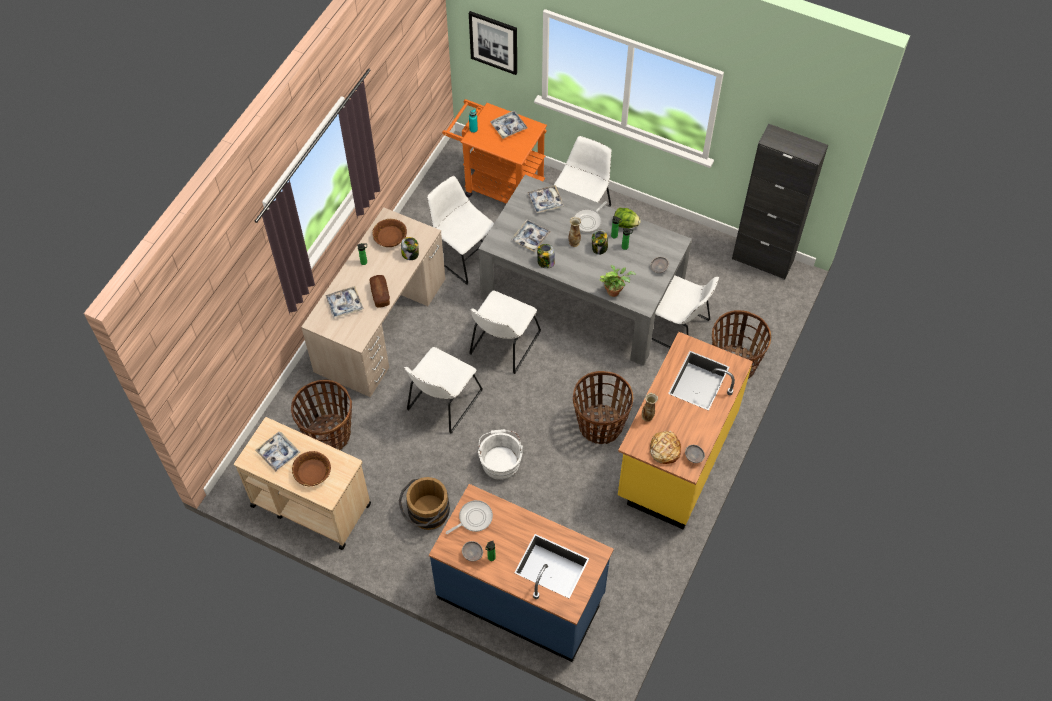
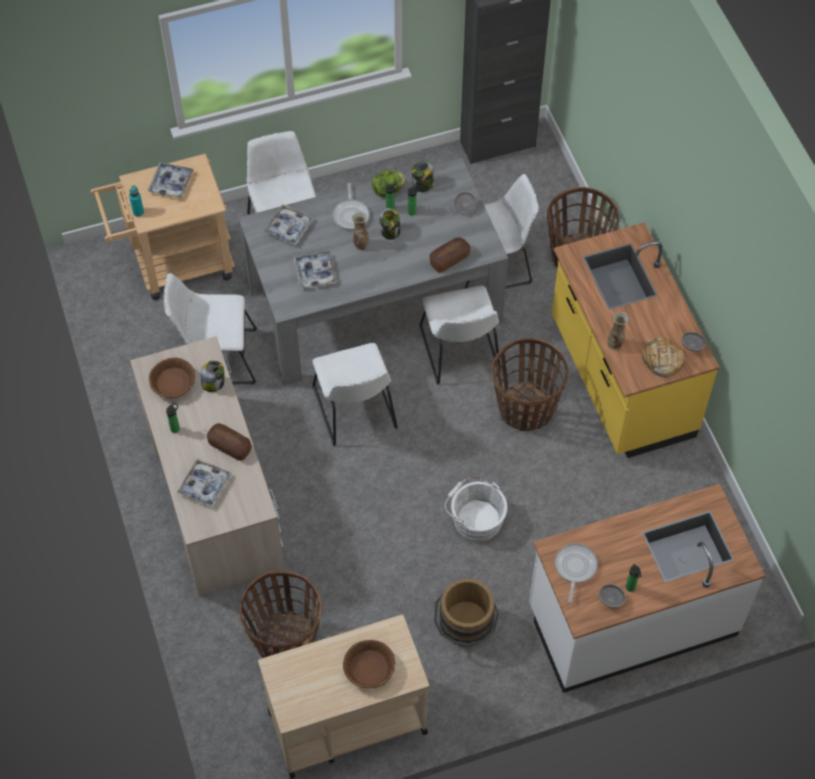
camera: 45 degrees left, 0 degrees up
tray [255,432,300,472] -> none
white chair [404,347,483,434] -> white chair moved to [419,286,501,385]
blue counter [429,484,614,662] -> white counter [529,484,765,693]
orange cart [442,99,547,204] -> beige cart [90,154,235,300]
picture [469,11,517,75] -> none
jar [537,244,555,269] -> jar moved to [412,162,435,192]
potted plant [599,265,636,297] -> bread [430,237,470,273]

